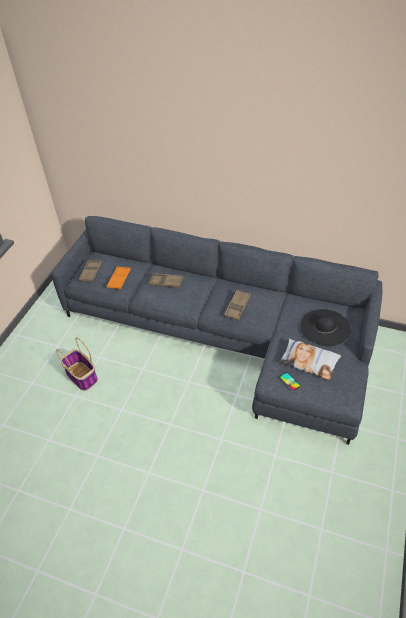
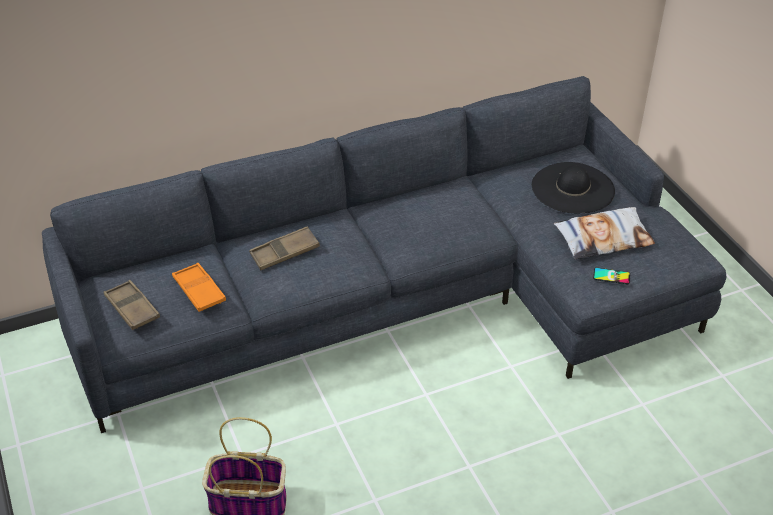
camera: 45 degrees left, 5 degrees down
brown tray [224,290,251,321] -> none

